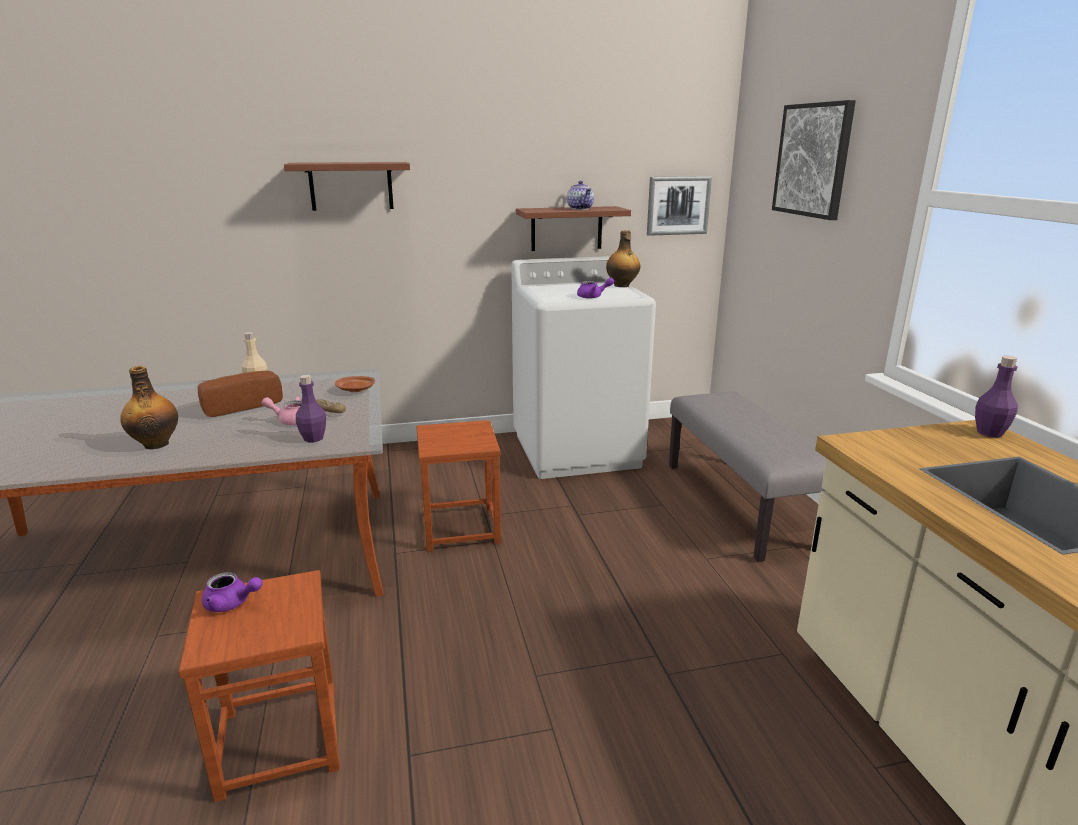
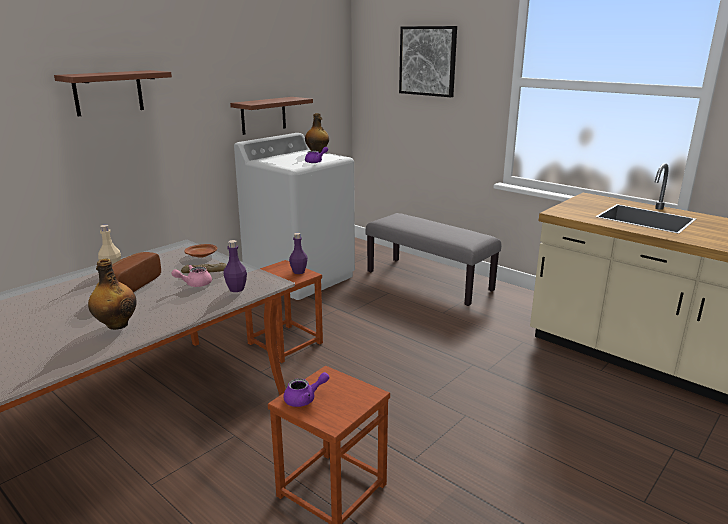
camera: 35 degrees left, 0 degrees up
teapot [567,181,594,210] -> none
picture [647,176,712,236] -> none
purple bottle [975,356,1018,437] -> purple bottle moved to [289,233,308,274]

